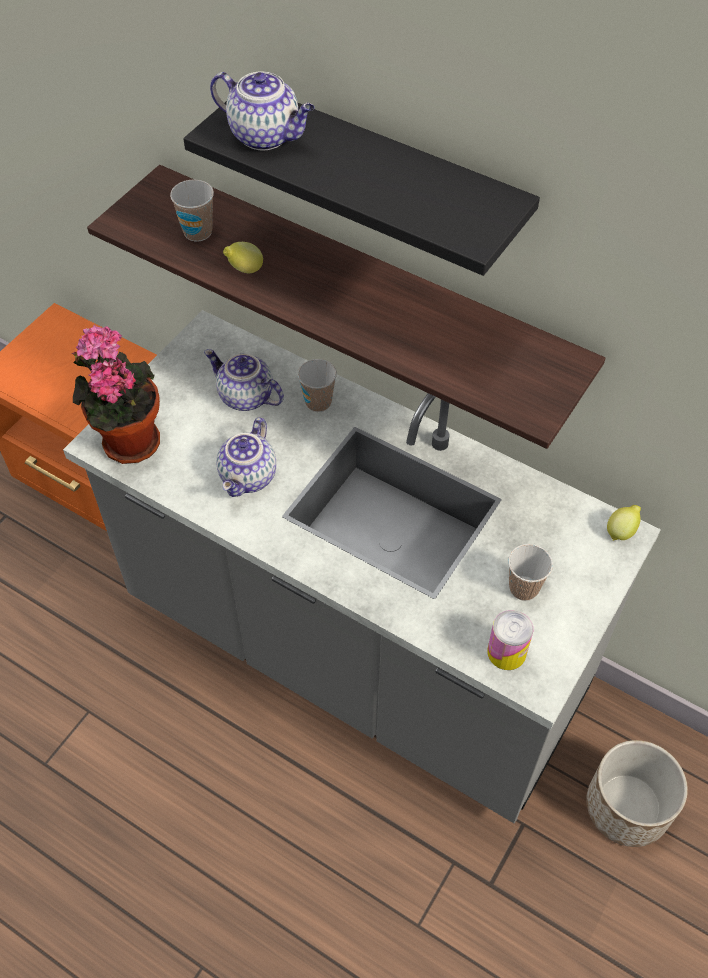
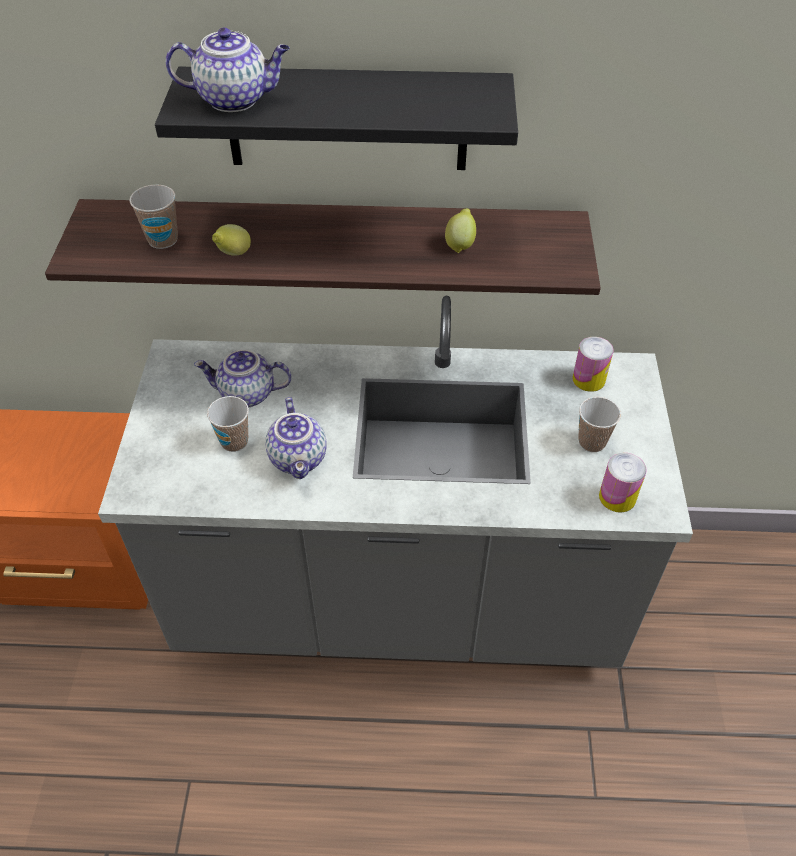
camera: 30 degrees left, 5 degrees down
potted plant [72,324,160,464] -> none
cup [298,359,337,412] -> cup moved to [207,396,249,452]
planter [586,740,688,847] -> none
lemon [607,505,641,541] -> lemon moved to [445,208,476,253]
none -> can [572,337,613,392]

